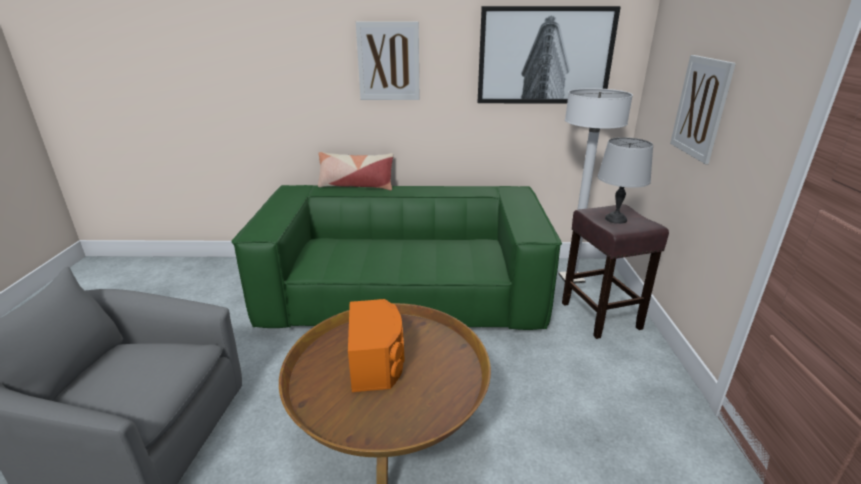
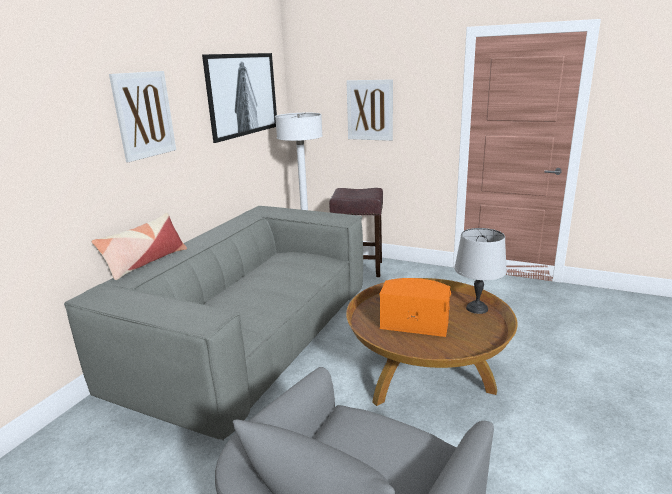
camera: 65 degrees left, 5 degrees down
green sofa [231,185,562,330] -> grey sofa [64,206,363,441]
grey table lamp [597,137,653,224] -> grey table lamp moved to [454,228,507,314]

